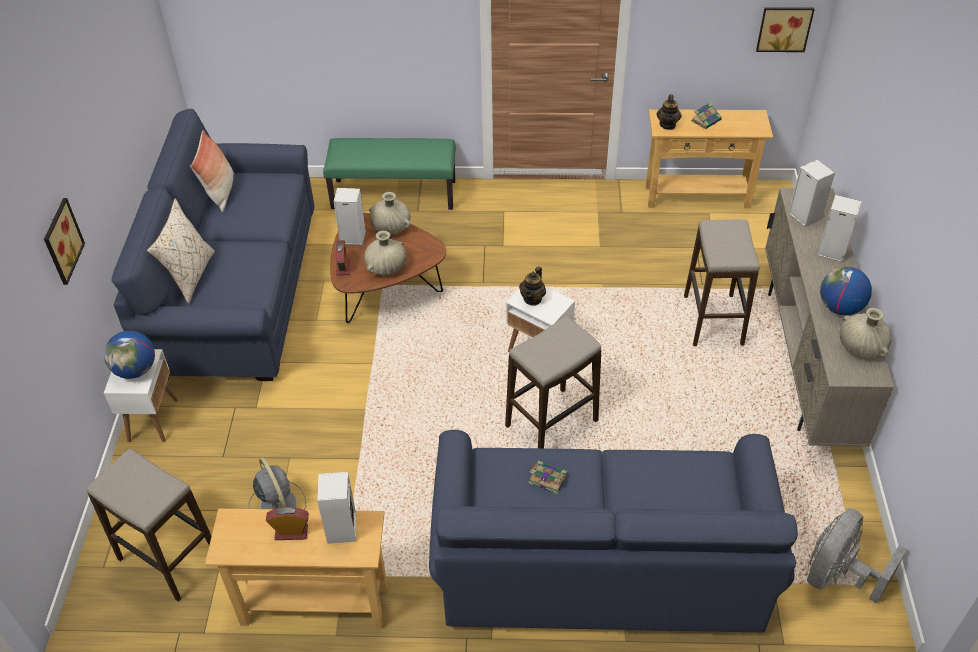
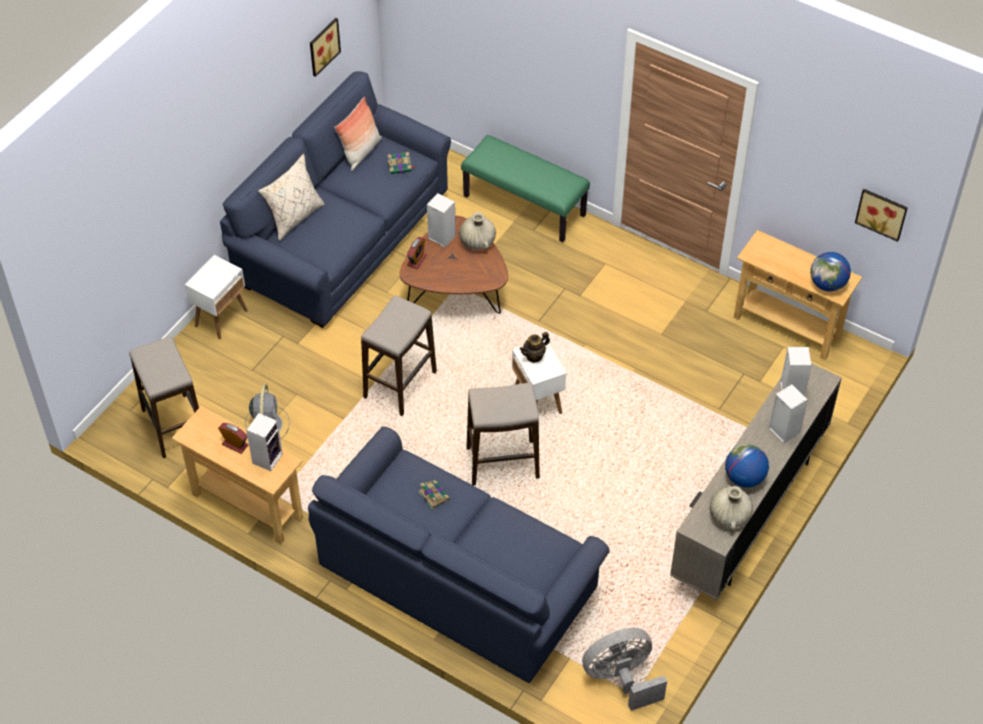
camera: 30 degrees right, 5 degrees up
picture [44,198,85,285] -> picture moved to [310,18,341,77]
globe [104,331,155,379] -> globe moved to [810,252,851,292]
beige vase [364,231,407,275] -> none
teapot [657,95,682,130] -> none
stool [684,219,760,346] -> stool moved to [361,295,437,416]
book [691,102,722,129] -> book moved to [388,152,415,174]

